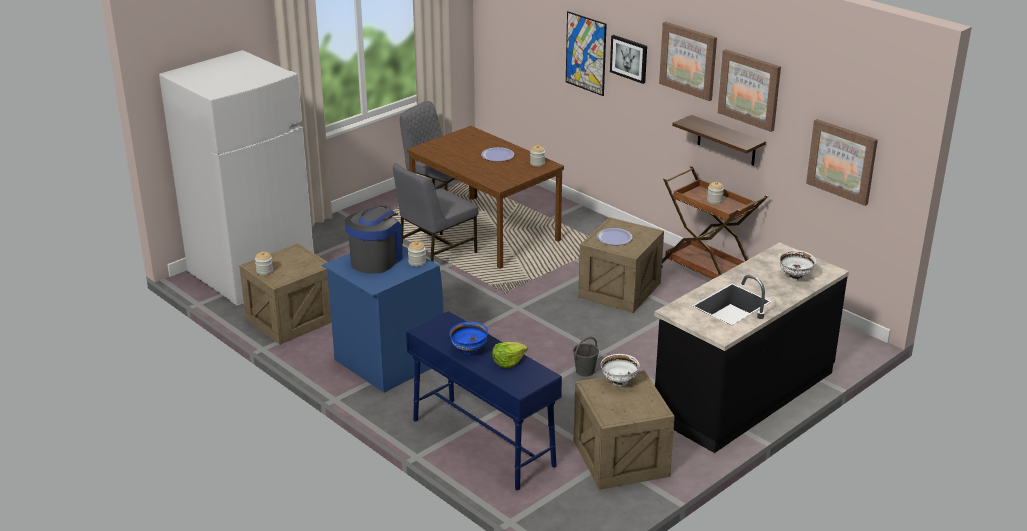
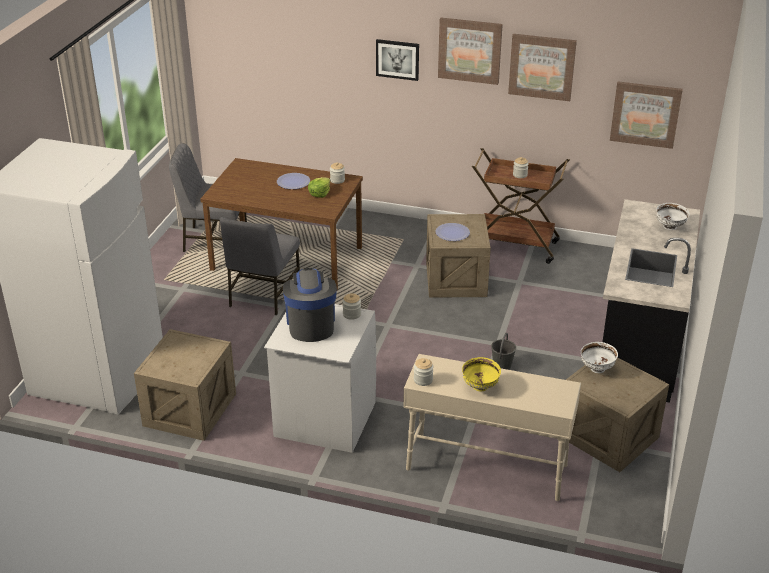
camera: 30 degrees left, 5 degrees up
jar [255,251,273,275] -> jar moved to [414,358,434,386]
blue washing machine [322,246,444,393] -> white washing machine [264,304,376,453]
blue console table [406,311,562,490] -> beige console table [403,354,581,501]
blue bowl [449,322,488,354] -> yellow bowl [462,357,501,392]
lettuce [492,342,528,368] -> lettuce moved to [308,177,330,198]
picture [566,11,607,96] -> none
shelf [672,115,766,166] -> none

